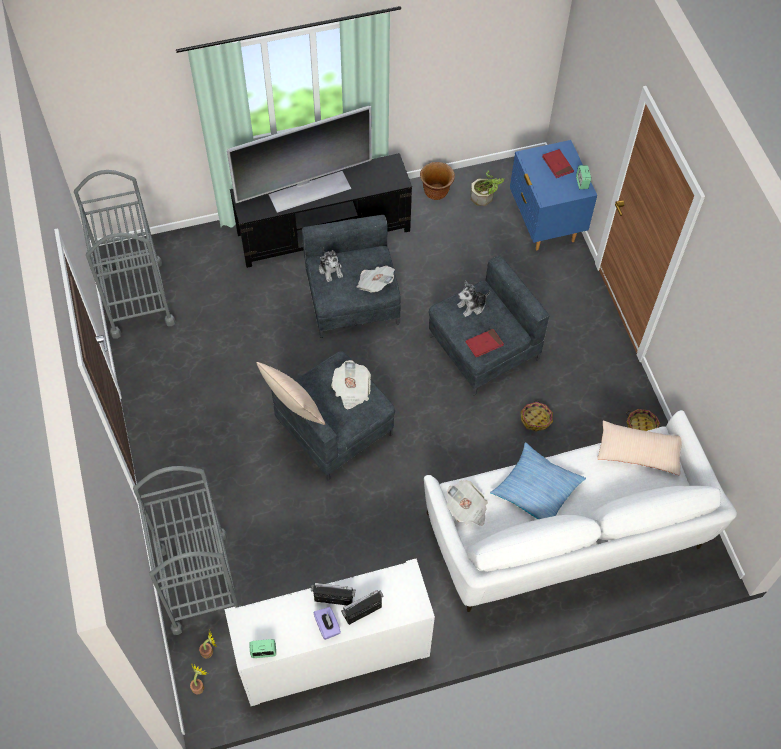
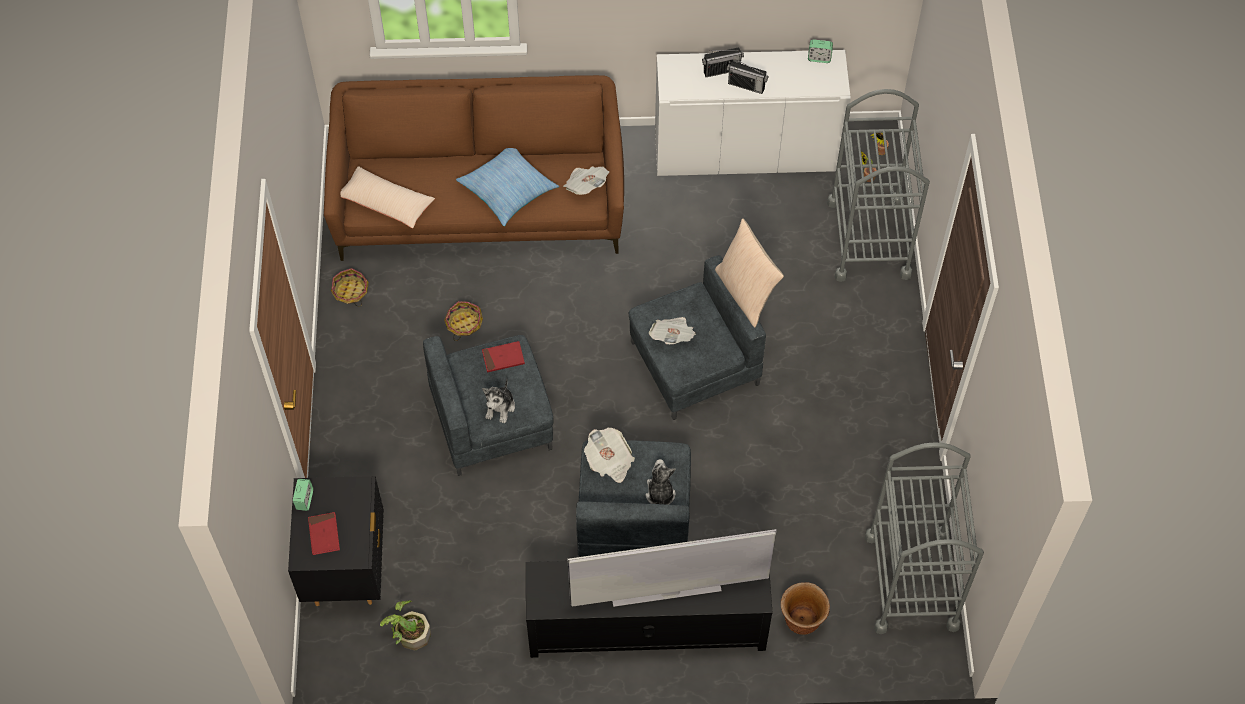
camera: 165 degrees left, 0 degrees up
purple tissue box [313,607,341,640] -> none
brown planter [420,162,455,200] -> brown planter moved to [781,582,830,635]
white sofa [424,410,737,612] -> brown sofa [324,75,624,261]
plush toy [457,280,490,317] -> plush toy turned 120 degrees clockwise [482,379,515,423]
blue nightstand [510,140,597,250] -> black nightstand [288,476,384,606]

